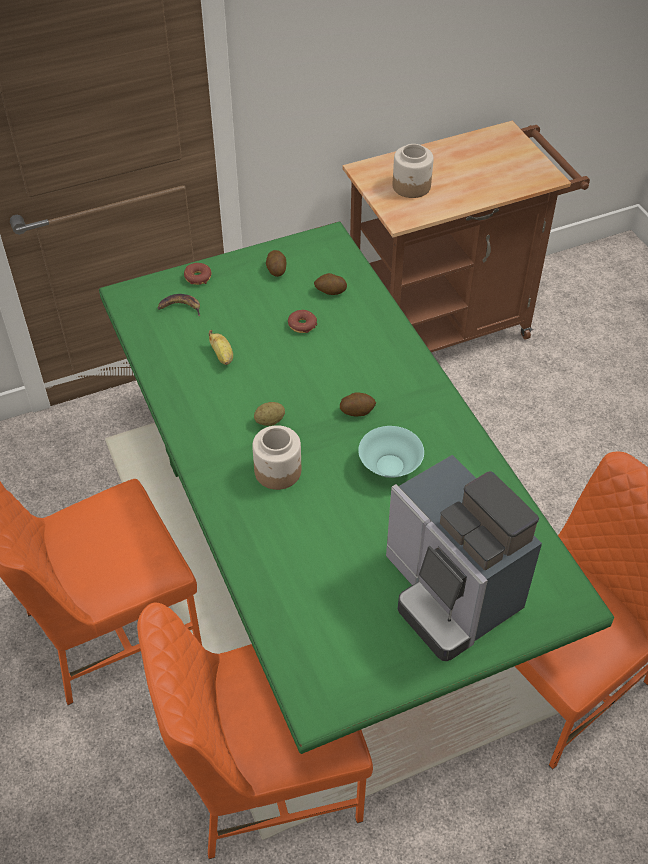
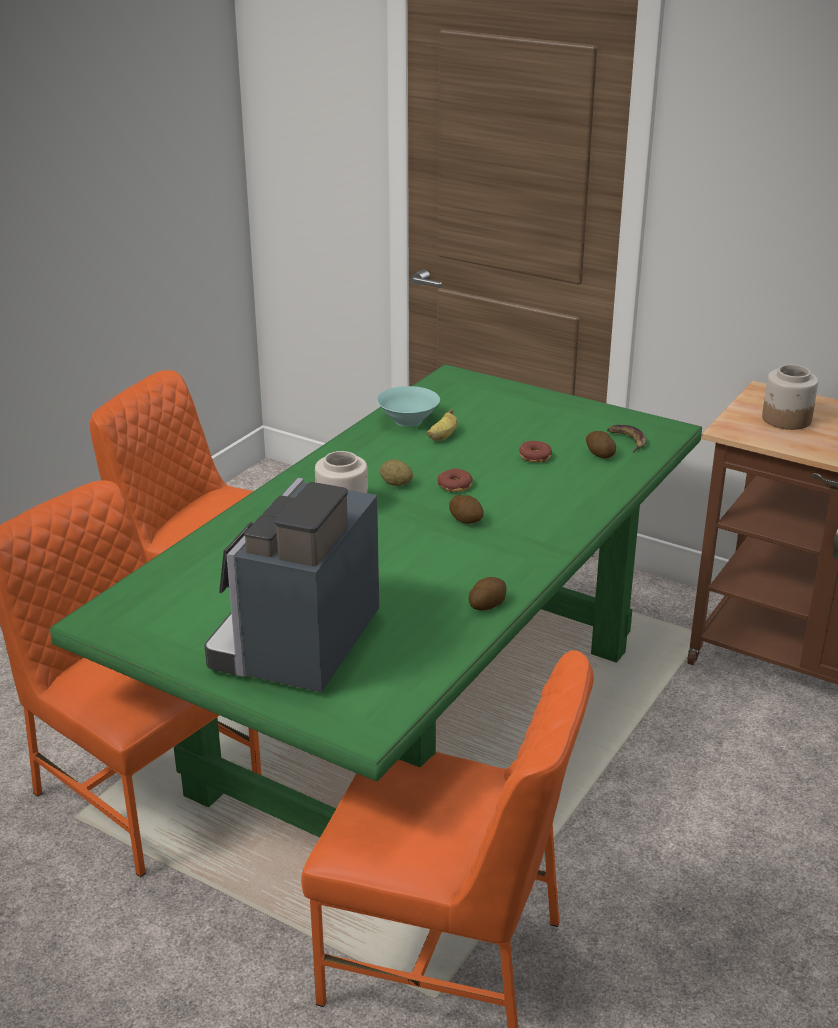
camera: 55 degrees right, 20 degrees down
banana [158,294,200,316] -> banana moved to [607,425,647,453]
donut [184,263,212,285] -> donut moved to [438,468,473,493]
potato [266,250,287,277] -> potato moved to [469,577,506,610]
turquoise bowl [358,426,424,478] -> turquoise bowl moved to [377,386,440,427]

